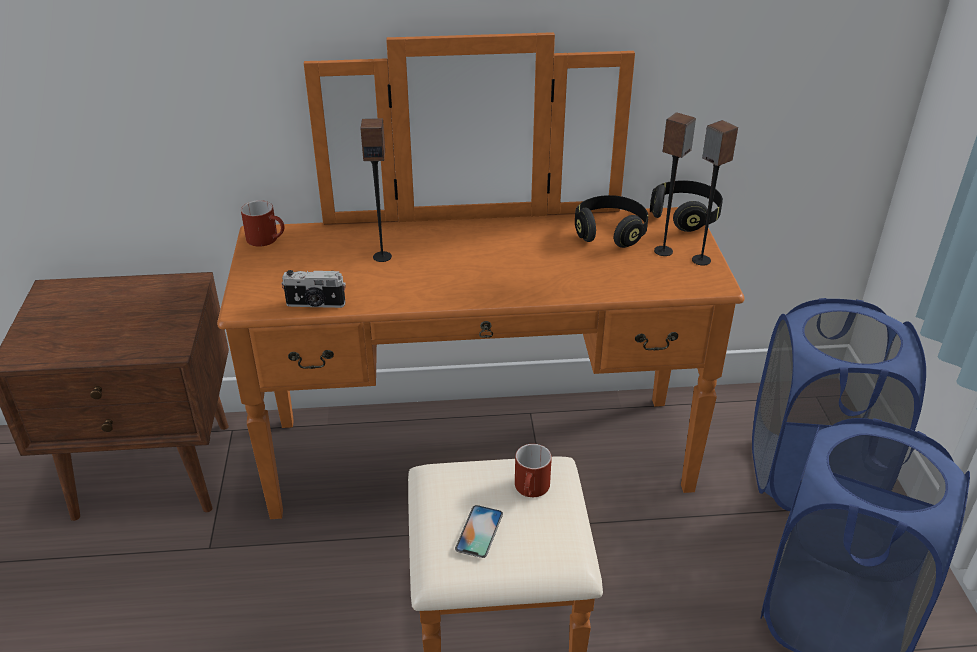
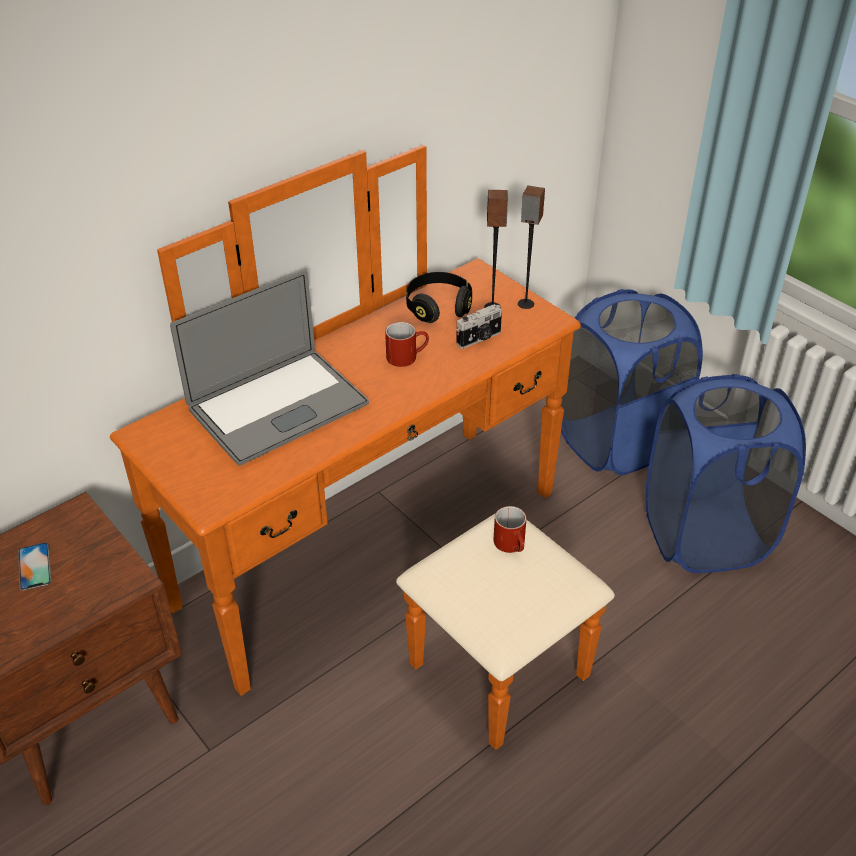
camera: 35 degrees left, 5 degrees up
red mug [241,200,284,247] -> red mug moved to [385,322,429,367]
camera [281,270,346,308] -> camera moved to [456,304,502,349]
speaker [360,118,392,262] -> laptop [170,269,369,466]
phone [455,505,503,558] -> phone moved to [18,543,51,591]
black headphones [650,180,723,232] -> none

